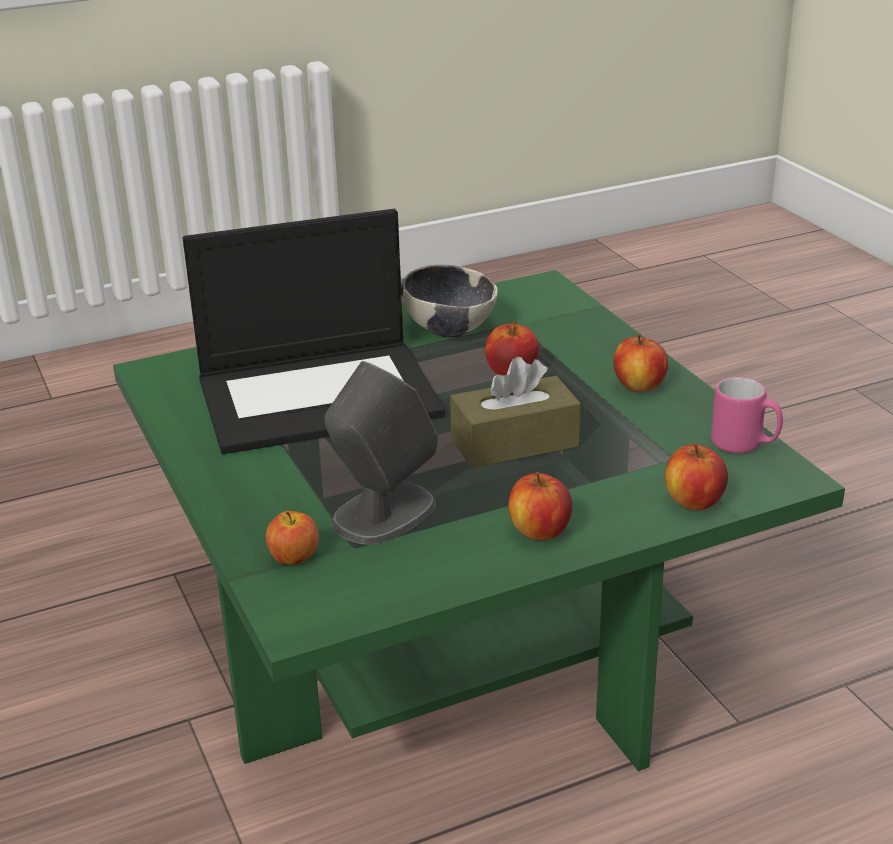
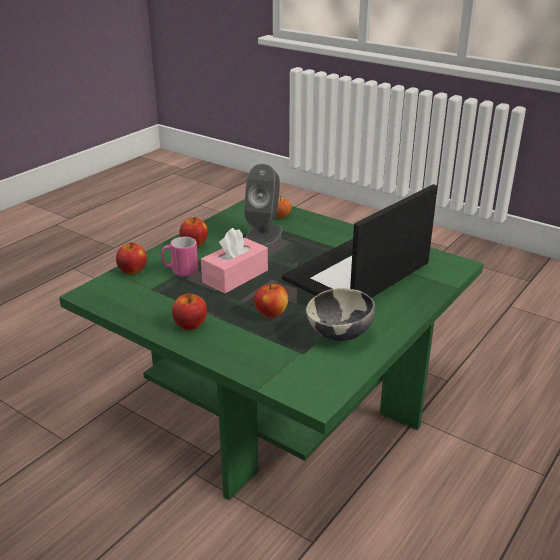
camera: 150 degrees right, 0 degrees up
brown tissue box [450,357,581,468] -> pink tissue box [201,228,268,293]
pink mug [711,377,783,453] -> pink mug moved to [161,237,198,277]

